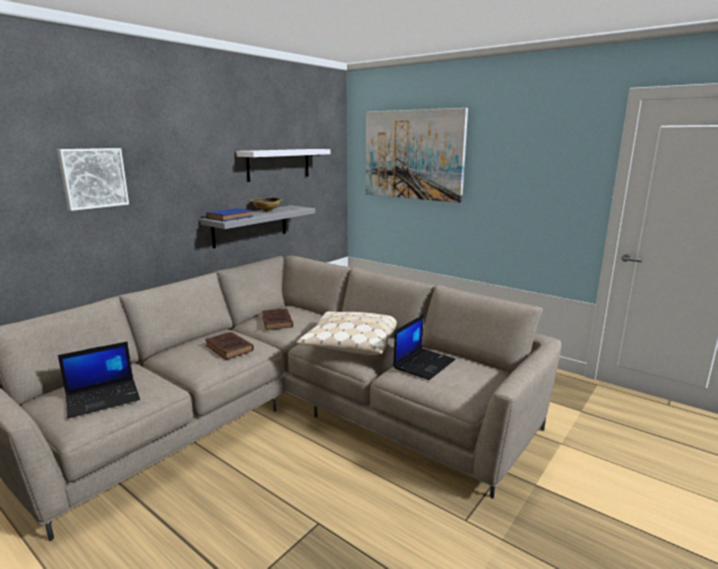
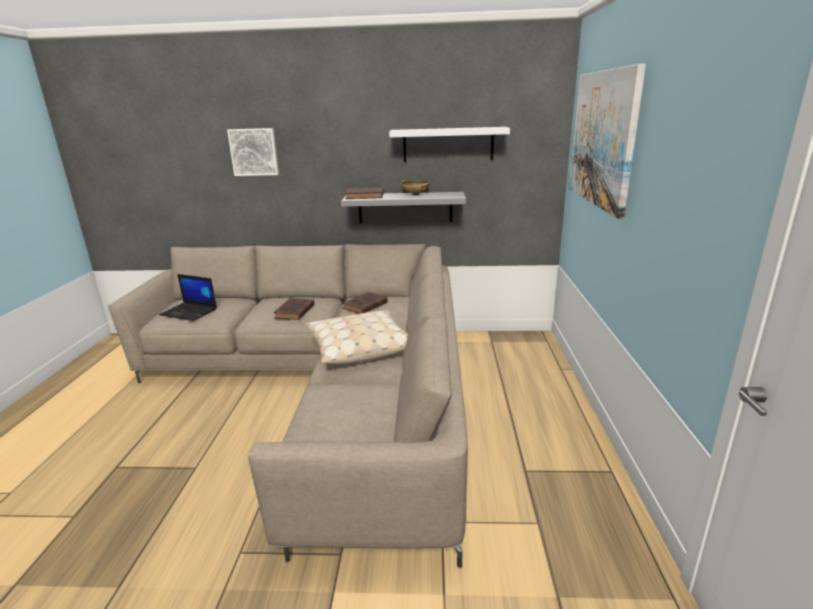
camera: 55 degrees right, 5 degrees up
blue book [206,208,253,221] -> brown book [345,188,384,199]
laptop [393,314,456,380] -> none

